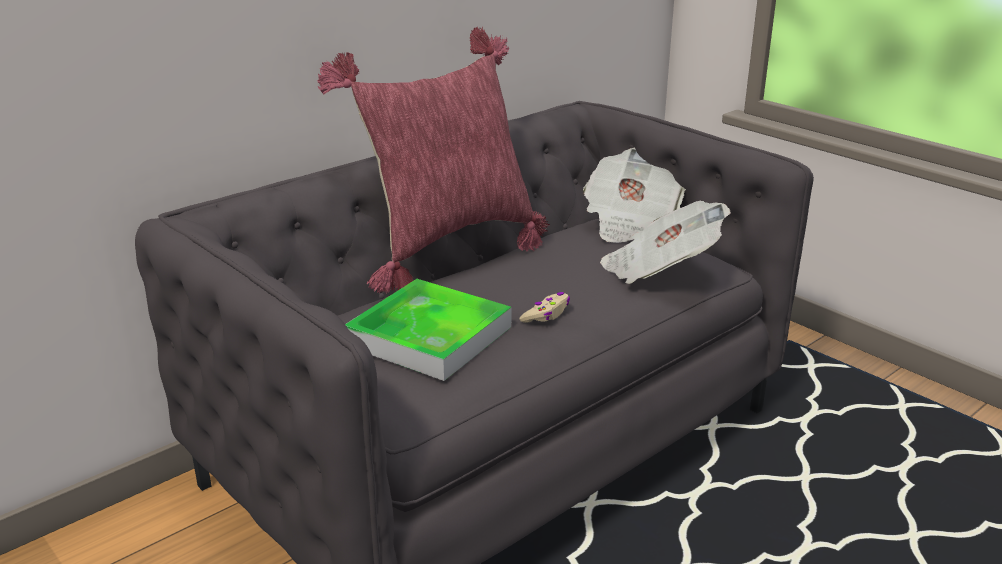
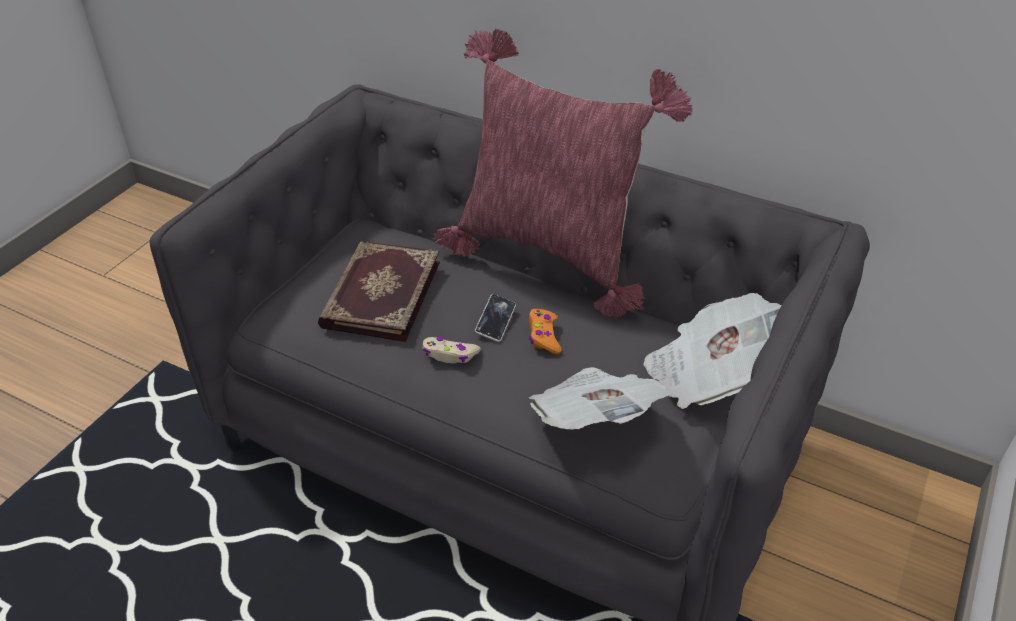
camera: 70 degrees right, 15 degrees up
tray [345,279,511,381] -> book [318,241,440,342]
none -> phone [475,294,516,342]
none -> orange game controller [528,309,561,354]

